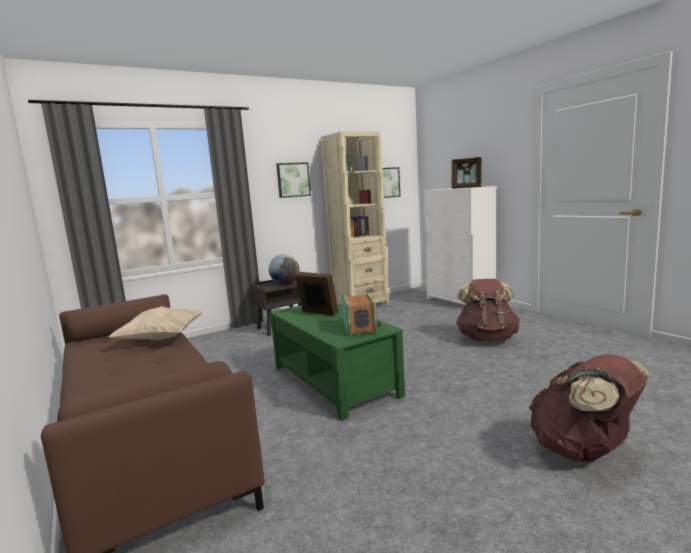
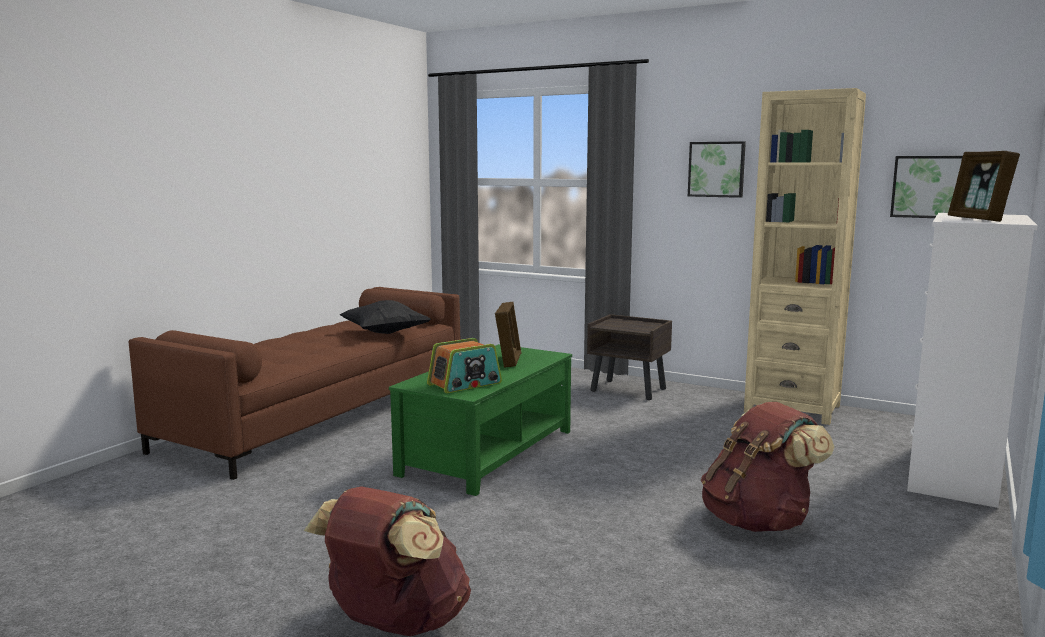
camera: 60 degrees right, 0 degrees up
beige pillow [109,306,203,340] -> black pillow [339,300,431,334]
globe [269,254,300,285] -> none

